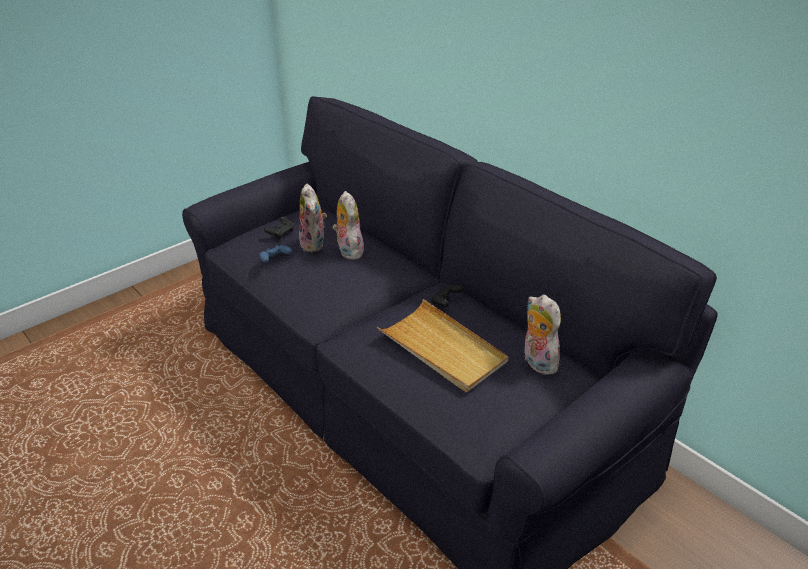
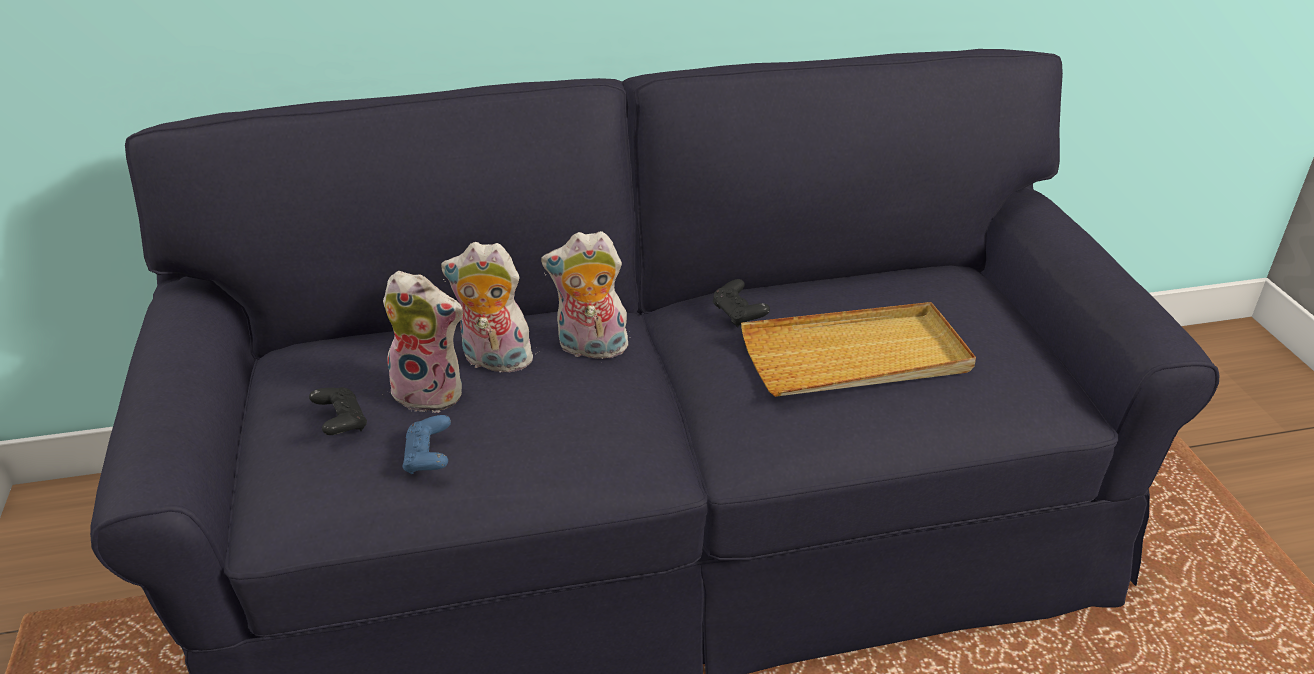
camera: 60 degrees left, 0 degrees up
plush toy [524,294,561,375] -> plush toy moved to [541,231,633,363]

